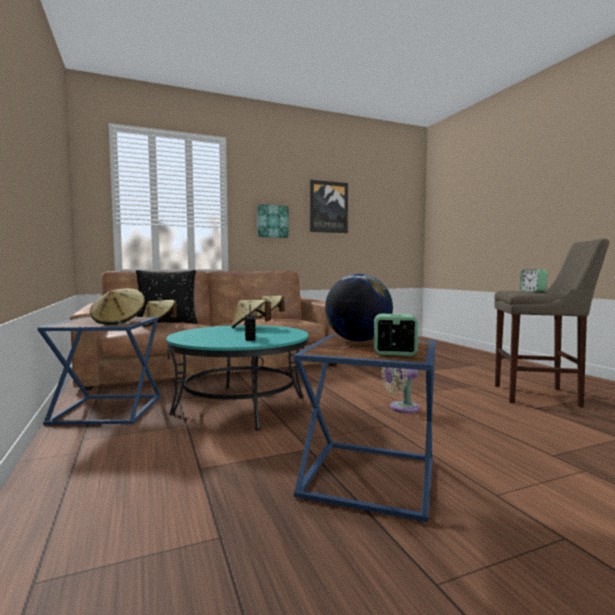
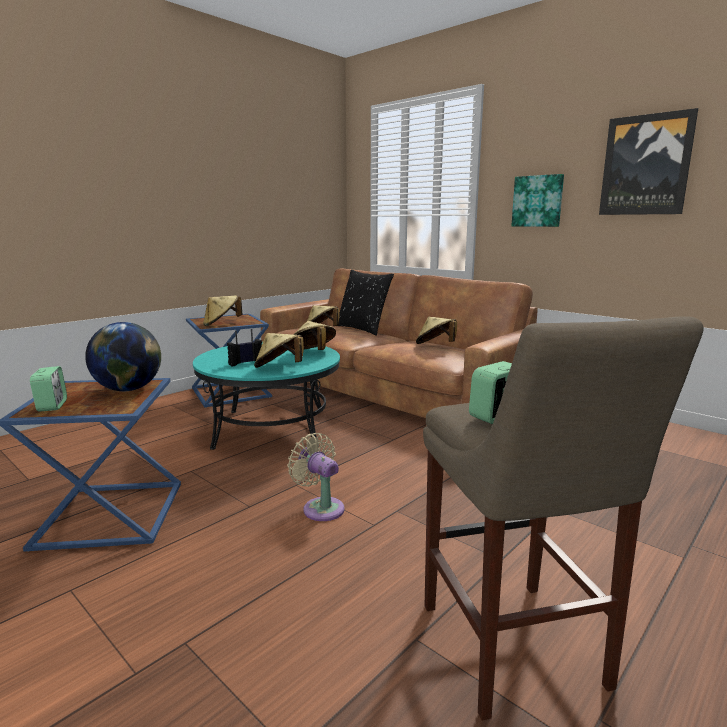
camera: 65 degrees right, 10 degrees up
none -> beige hat [254,333,304,368]

